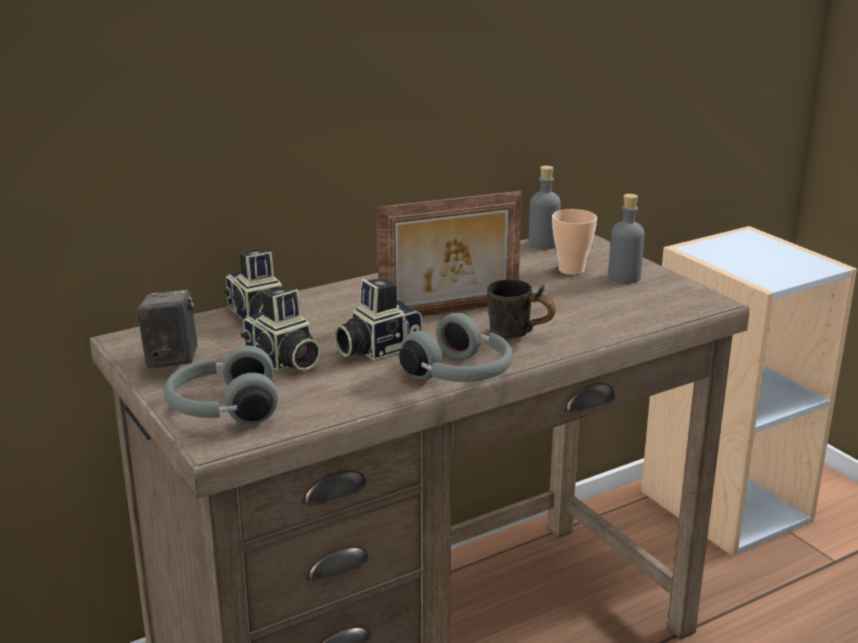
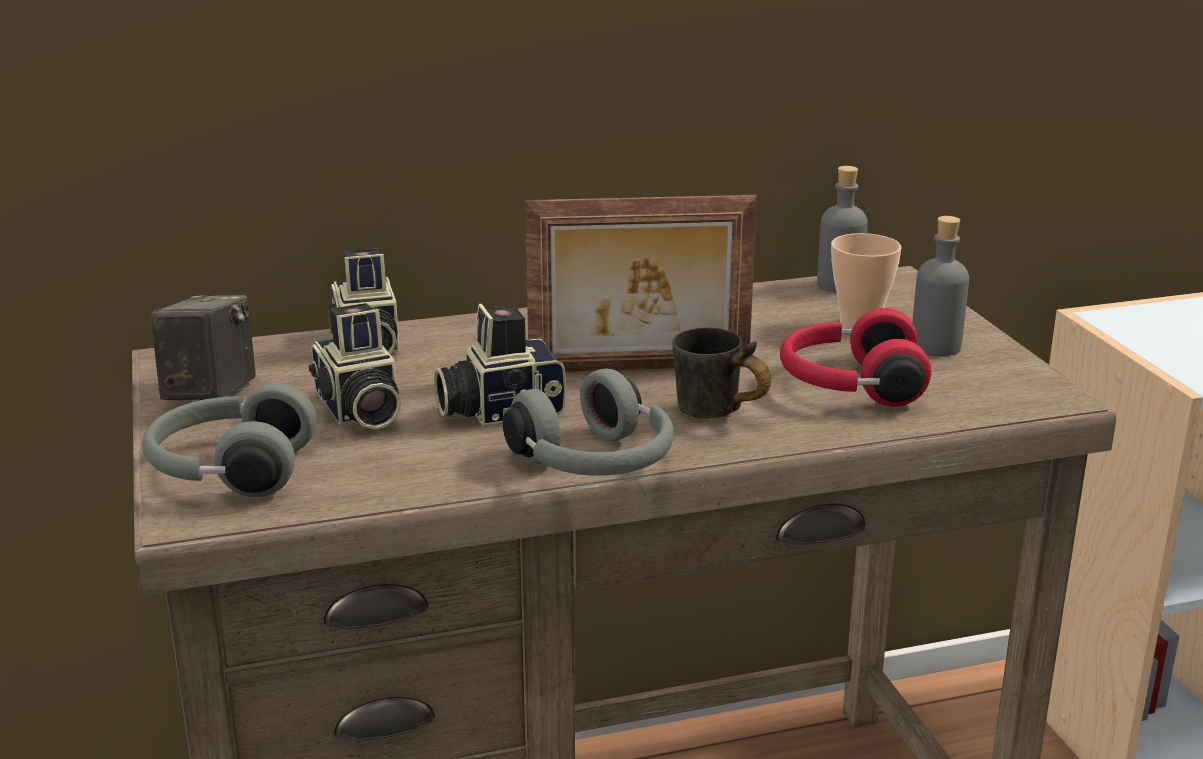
camera: 15 degrees right, 0 degrees up
none -> red headphones [780,308,931,407]

